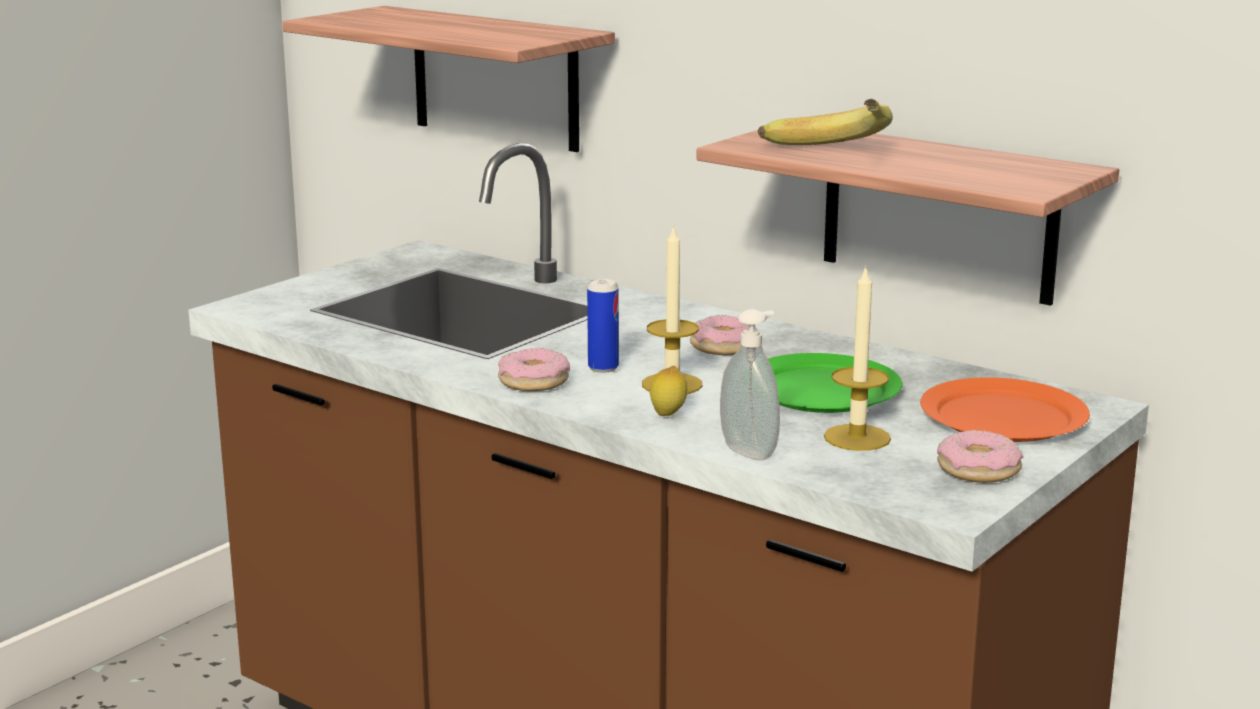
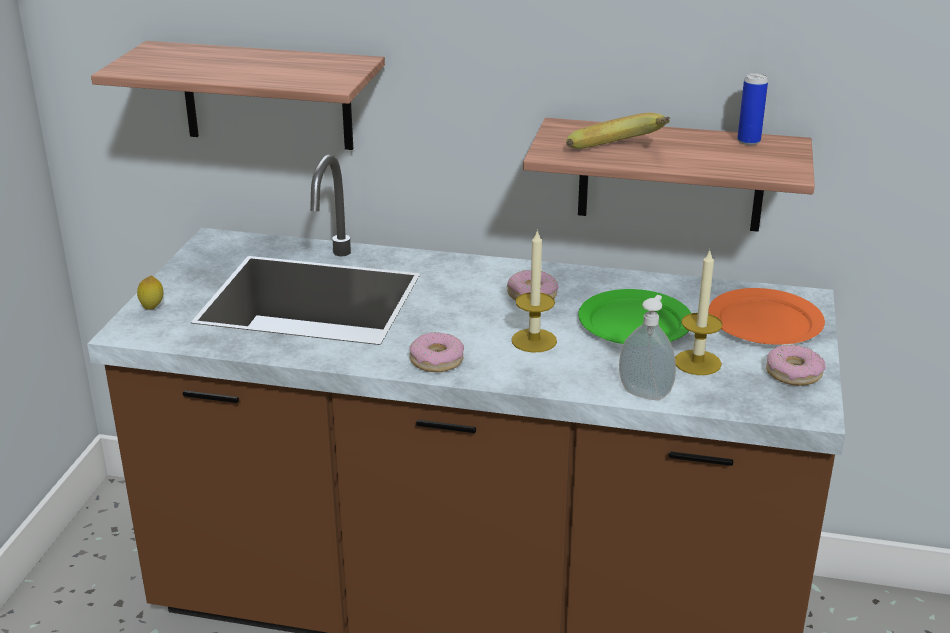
camera: 25 degrees left, 10 degrees up
can [587,278,619,373] -> can moved to [737,73,768,145]
lemon [650,366,687,416] -> lemon moved to [137,276,163,310]

